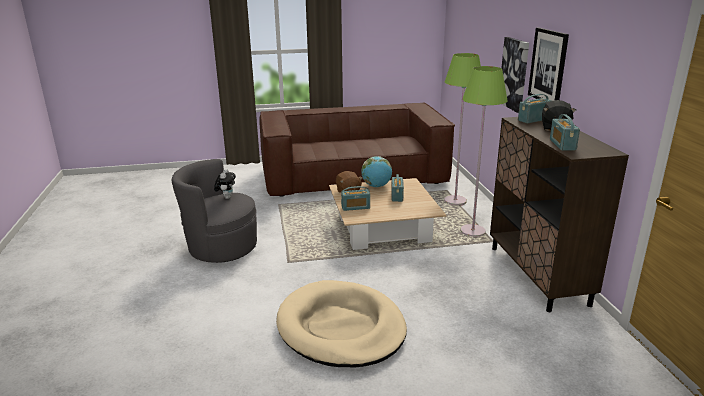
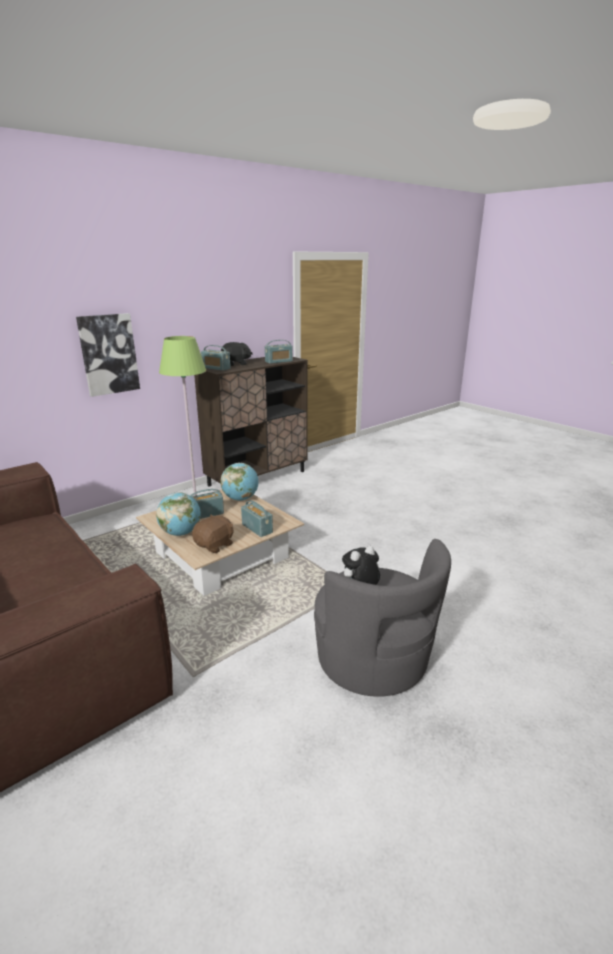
camera: 120 degrees left, 0 degrees up
beige dog bed [276,280,407,367] -> none
green floor lamp [444,53,481,205] -> none
picture [528,28,569,101] -> none
none -> globe [220,463,259,501]

